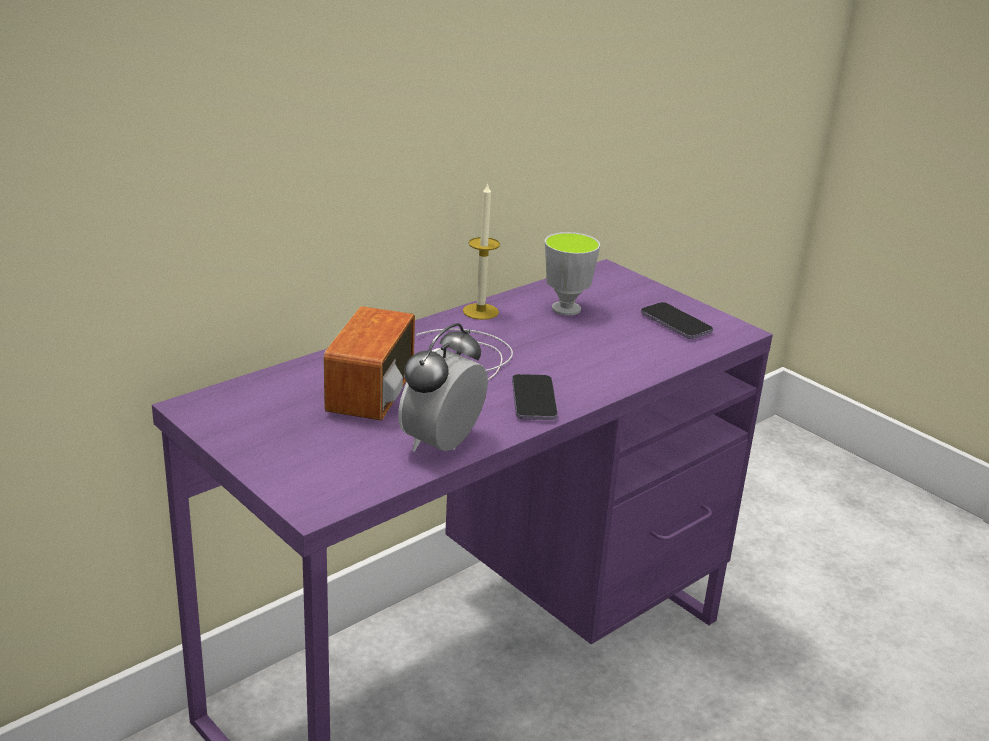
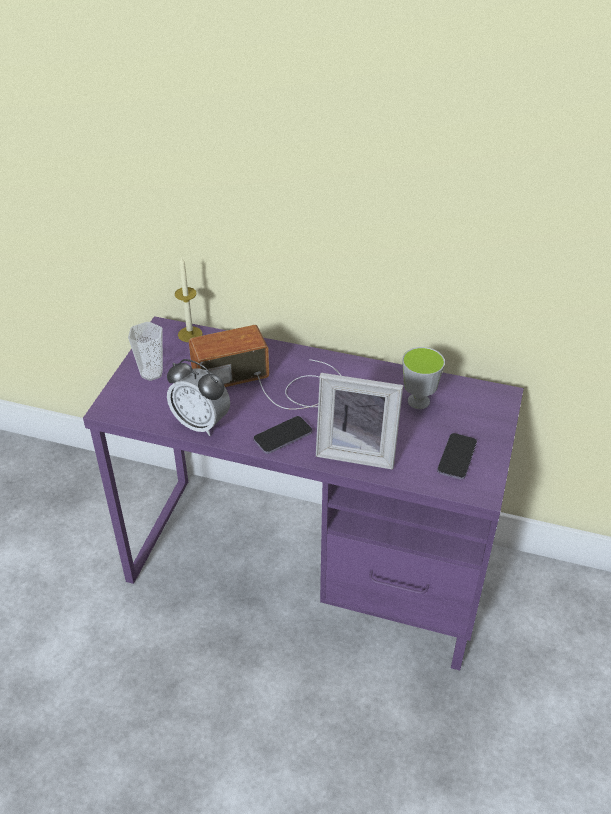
camera: 60 degrees right, 15 degrees up
alarm clock [398,323,488,452] -> alarm clock turned 150 degrees counterclockwise [167,359,230,436]
candle [463,182,500,320] -> candle moved to [175,257,203,342]
none -> cup [128,322,163,381]
none -> picture frame [316,373,403,470]

